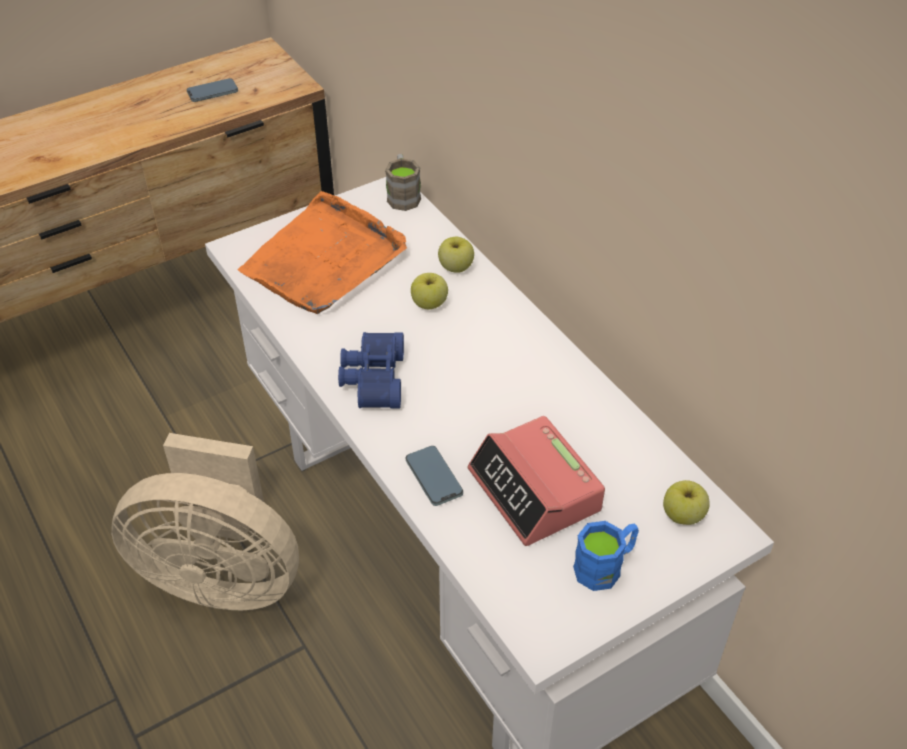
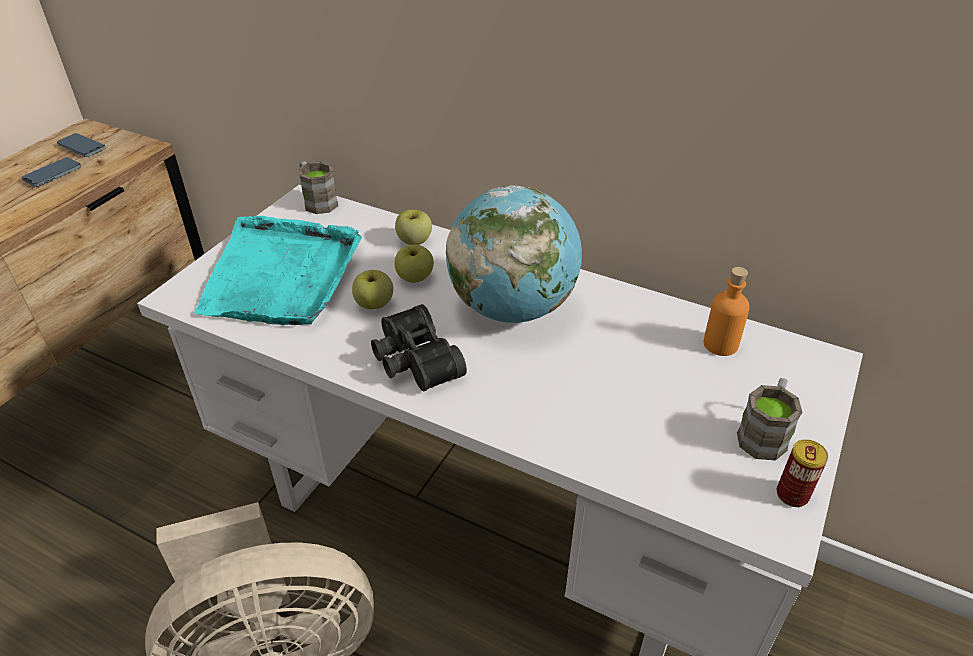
camera: 30 degrees left, 5 degrees down
orange tray [238,191,407,314] -> turquoise tray [194,216,362,325]
blue binoculars [338,332,404,408] -> black binoculars [371,304,467,391]
phone [406,446,463,506] -> phone moved to [57,133,106,157]
alarm clock [468,416,605,546] -> none
blue mug [573,521,639,591] -> brown mug [737,378,803,461]
apple [663,480,710,525] -> apple moved to [352,270,393,309]
none -> globe [446,185,582,323]
none -> orange bottle [704,267,750,356]
none -> can [777,439,828,507]

